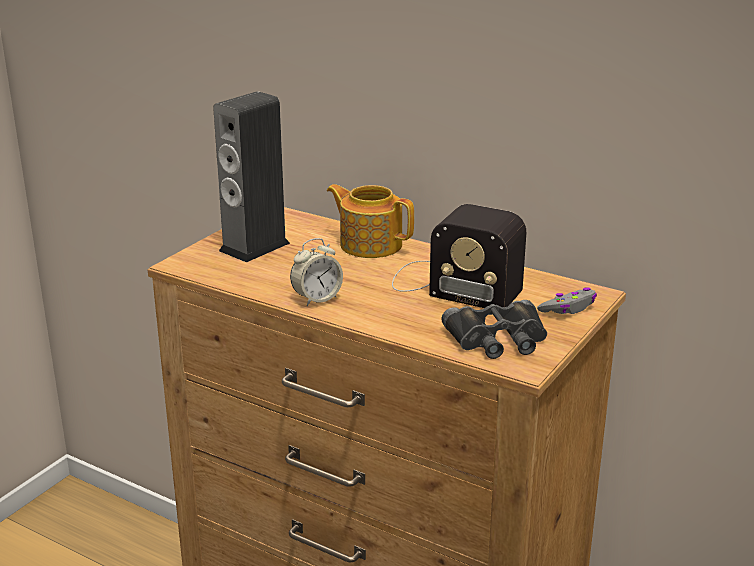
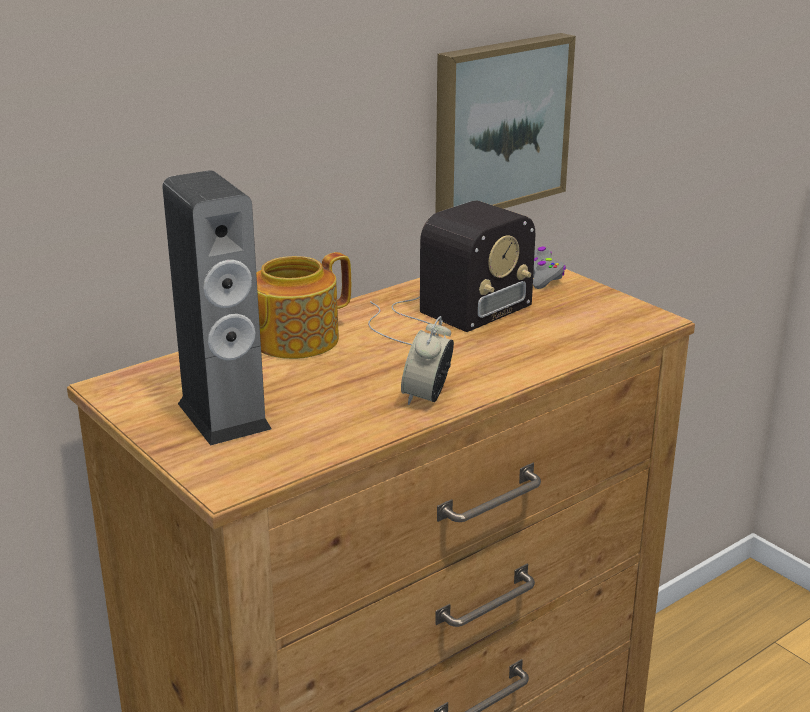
camera: 70 degrees left, 0 degrees up
alarm clock [290,238,343,306] -> alarm clock turned 150 degrees counterclockwise [401,316,454,405]
black binoculars [441,300,547,359] -> none
none -> picture [436,33,576,213]

